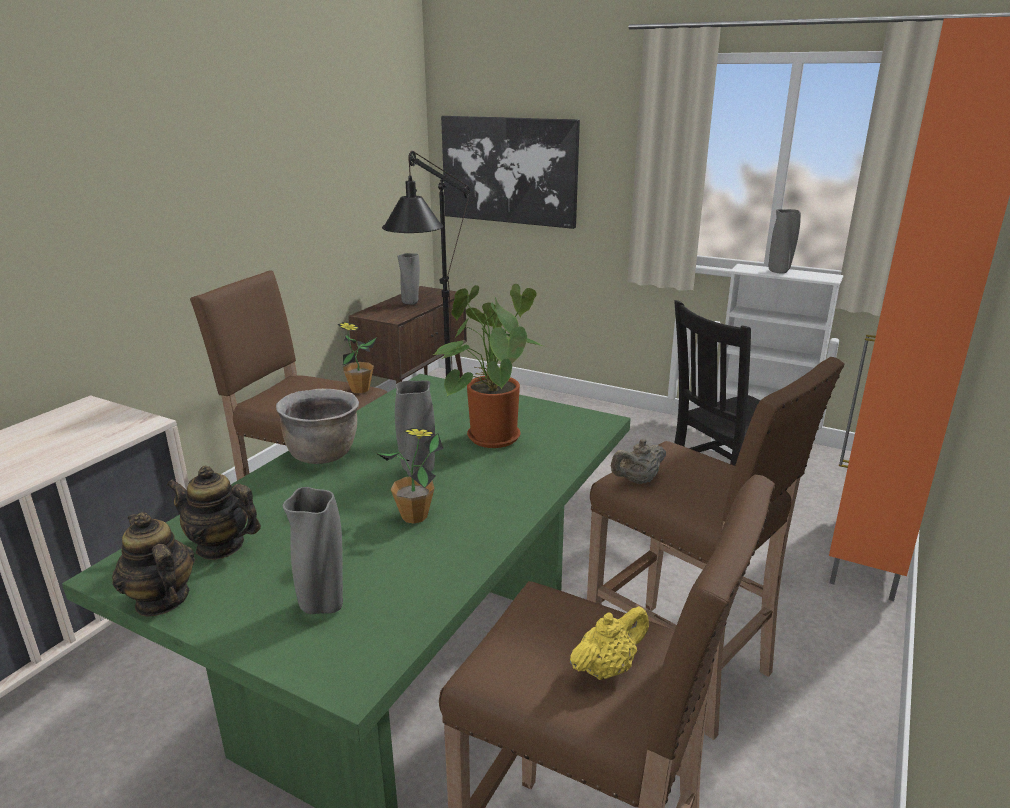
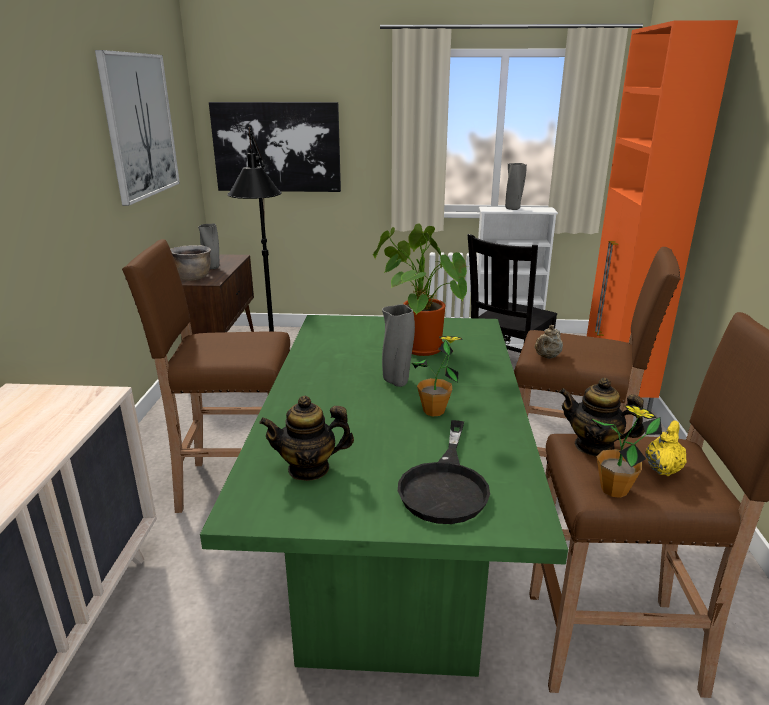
camera: 25 degrees left, 0 degrees up
teapot [112,512,195,616] -> teapot moved to [559,378,645,457]
brown cooking pot [276,389,359,464] -> brown cooking pot moved to [170,245,211,281]
grey vase [283,487,343,614] -> black frying pan [398,420,490,524]
potted plant [337,322,377,393] -> potted plant moved to [592,405,662,498]
none -> picture [95,50,180,206]

